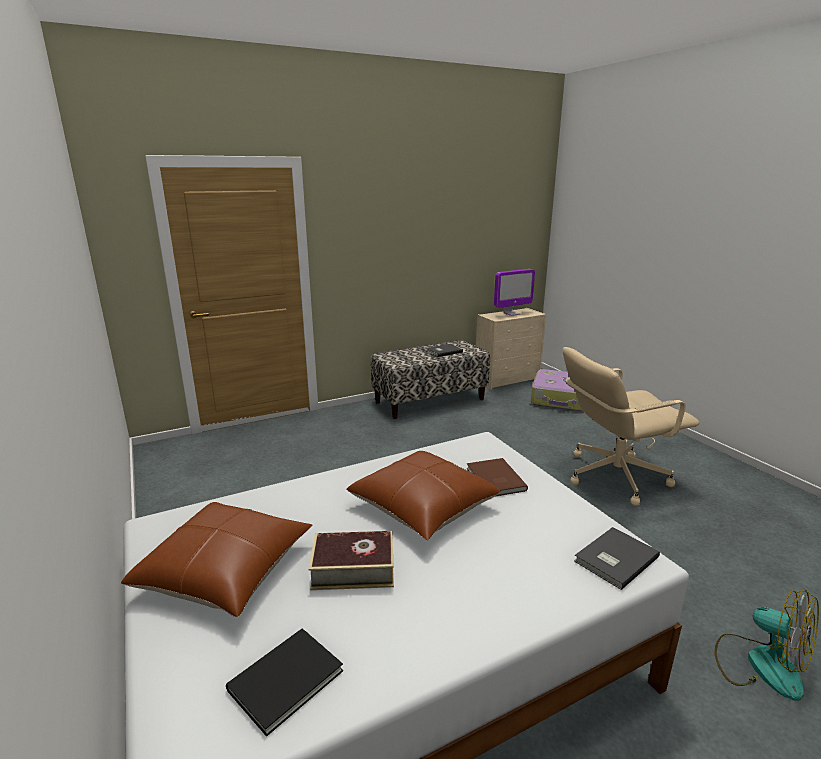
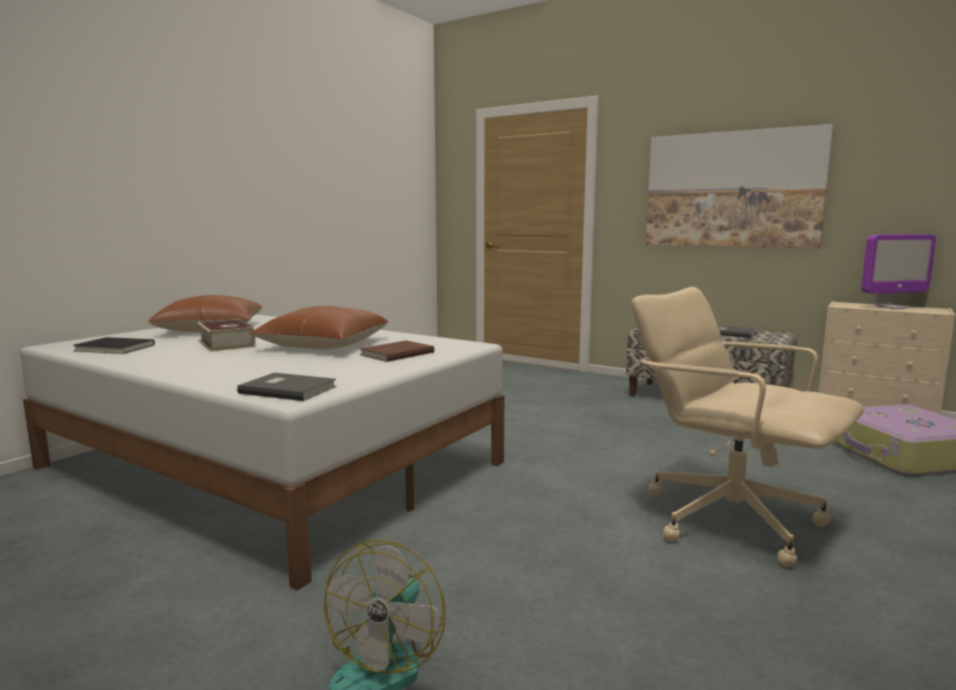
camera: 60 degrees right, 10 degrees down
monitor [494,269,535,316] -> monitor turned 45 degrees counterclockwise [861,234,936,309]
none -> picture [646,124,834,248]

